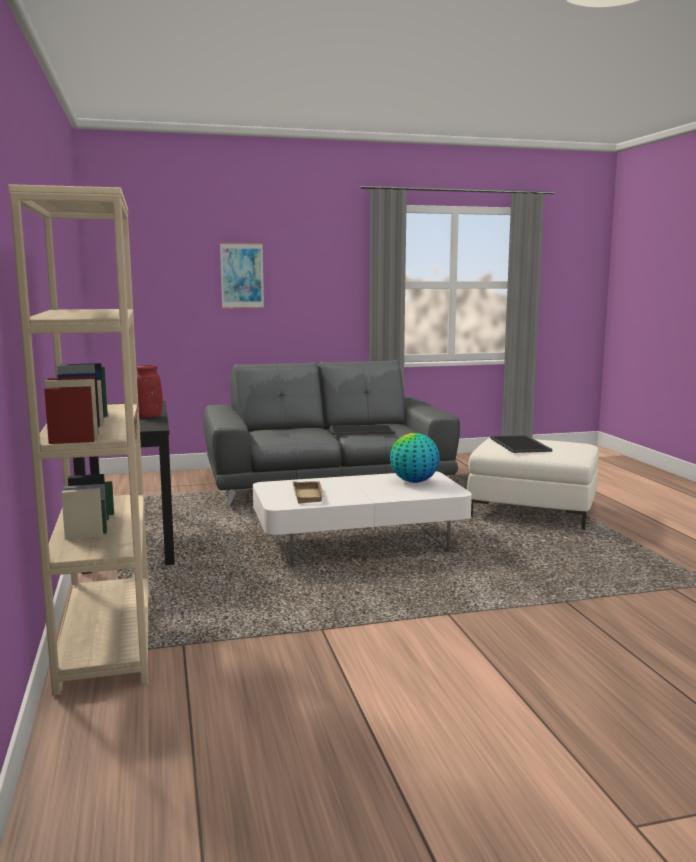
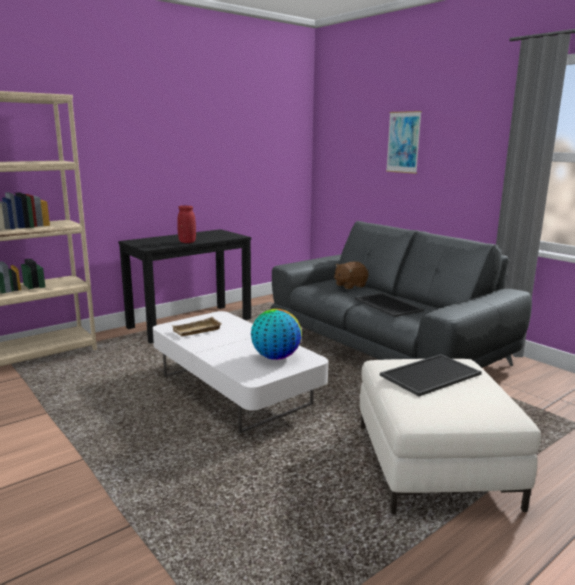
camera: 65 degrees right, 5 degrees up
none -> brown plush toy [334,262,369,289]

